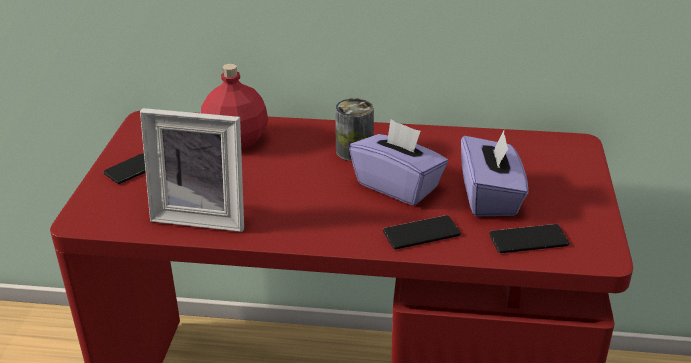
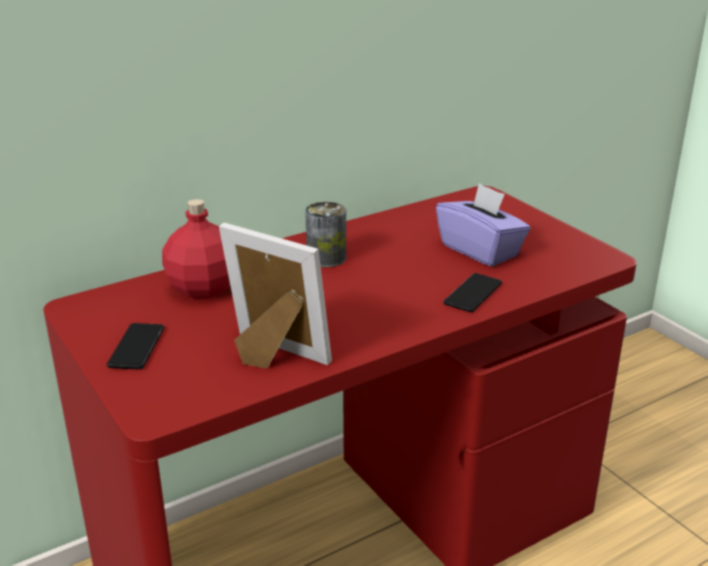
camera: 40 degrees left, 5 degrees down
picture frame [140,108,244,232] -> picture frame turned 120 degrees counterclockwise [219,223,332,369]
purple tissue box [349,119,448,206] -> none
phone [489,224,569,253] -> none

